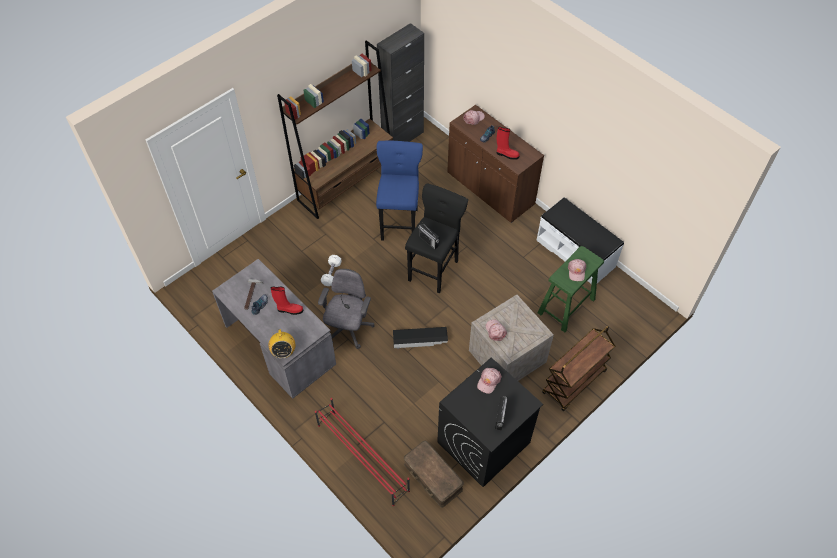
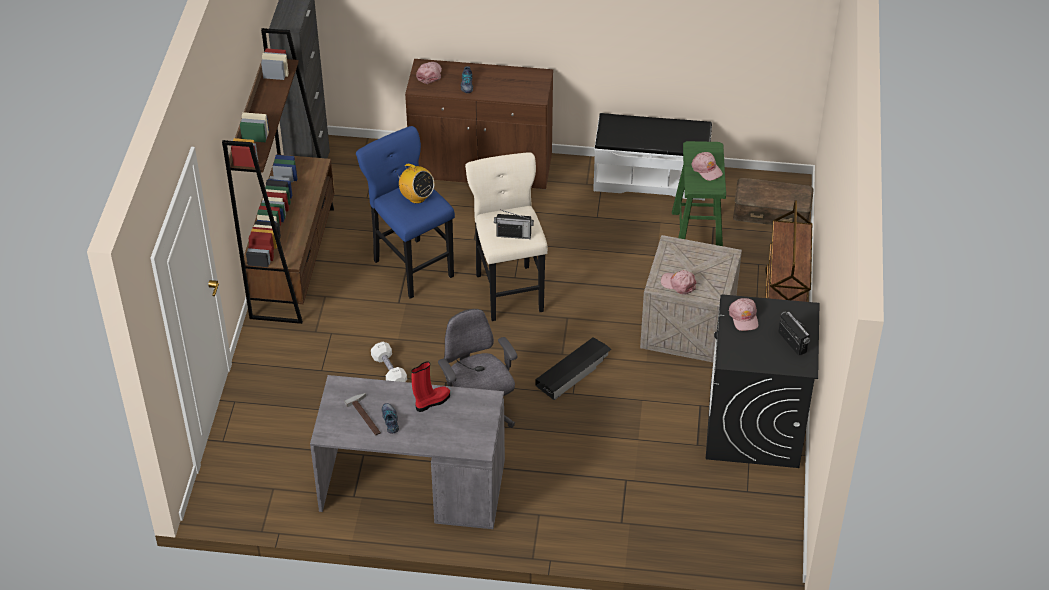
camera: 40 degrees left, 10 degrees down
radio [269,329,295,358] -> radio moved to [397,164,434,204]
red shoe rack [315,398,410,506] -> none
brown storage box [404,441,464,508] -> brown storage box moved to [733,178,814,225]
black stool [405,184,468,294] -> beige stool [465,153,548,321]
red boot [497,127,520,160] -> none

